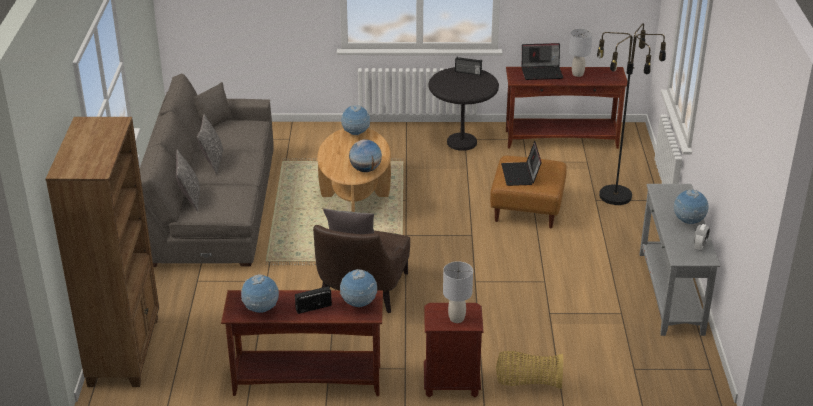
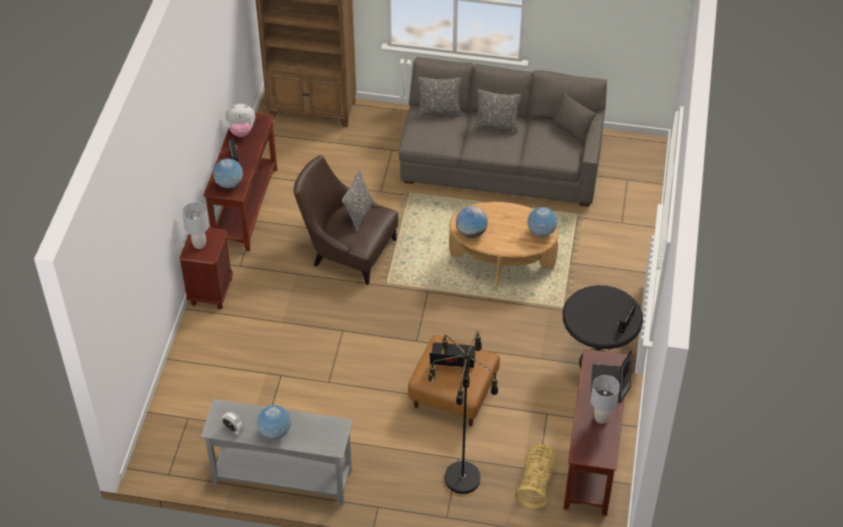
camera: 100 degrees right, 15 degrees up
globe [241,274,279,313] -> plush toy [226,104,255,137]
basket [496,351,563,389] -> basket moved to [515,444,557,508]

